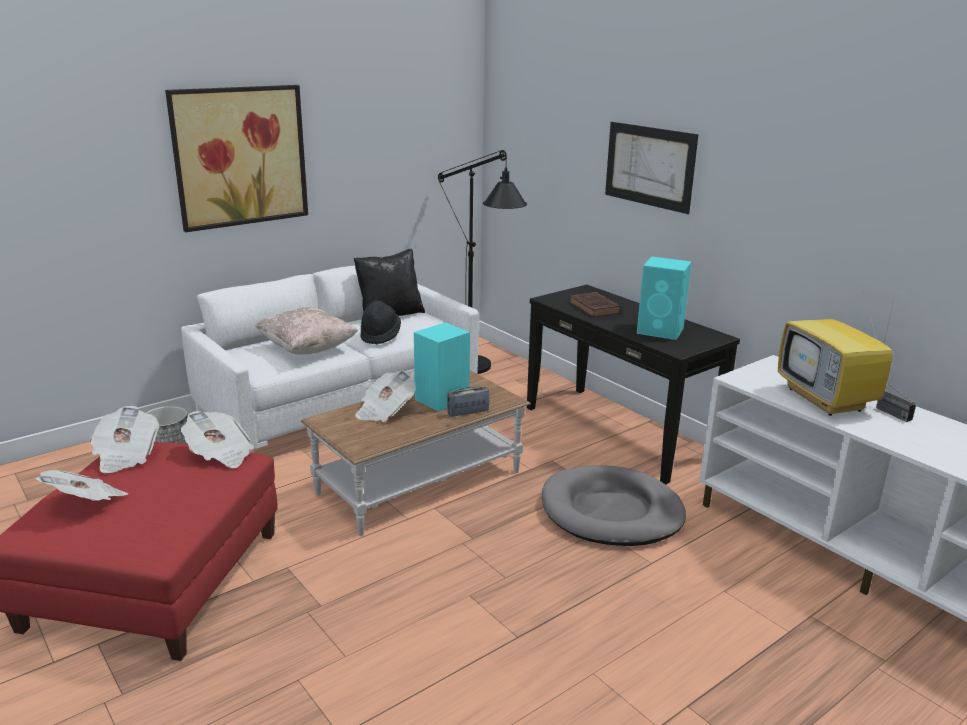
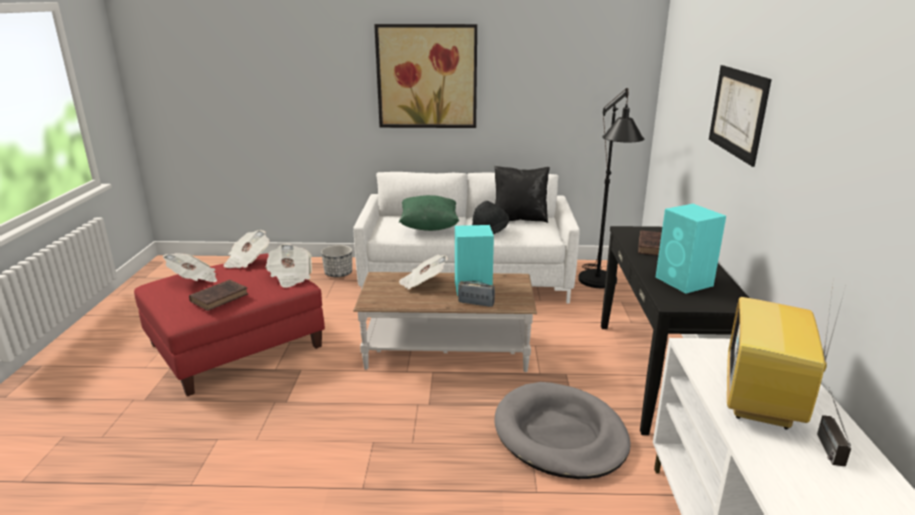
camera: 40 degrees right, 0 degrees up
beige pillow [255,307,358,354] -> green pillow [399,195,459,231]
none -> brown book [189,280,248,311]

